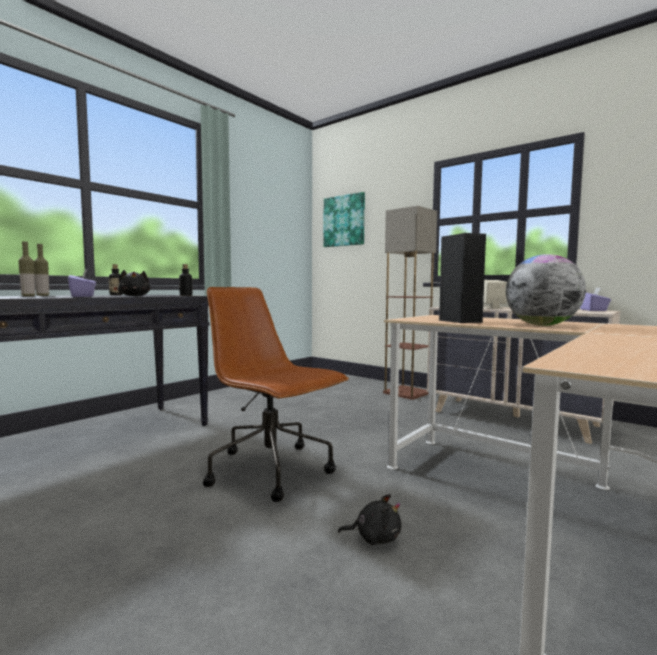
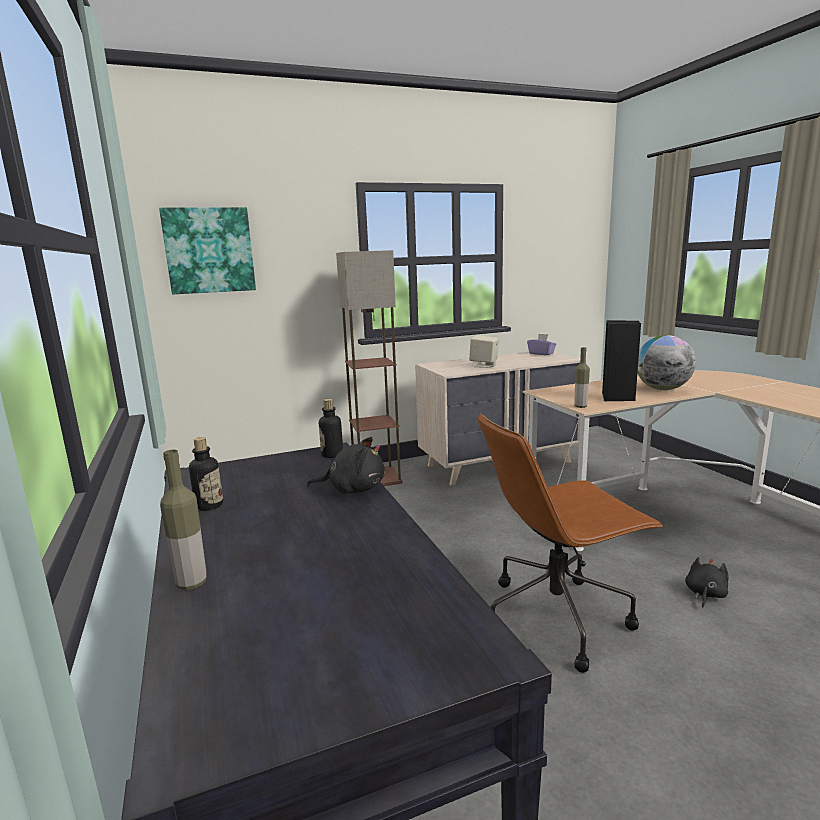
camera: 60 degrees left, 10 degrees up
bottle [18,241,35,296] -> bottle moved to [574,347,590,408]
purple tissue box [68,269,96,297] -> none

